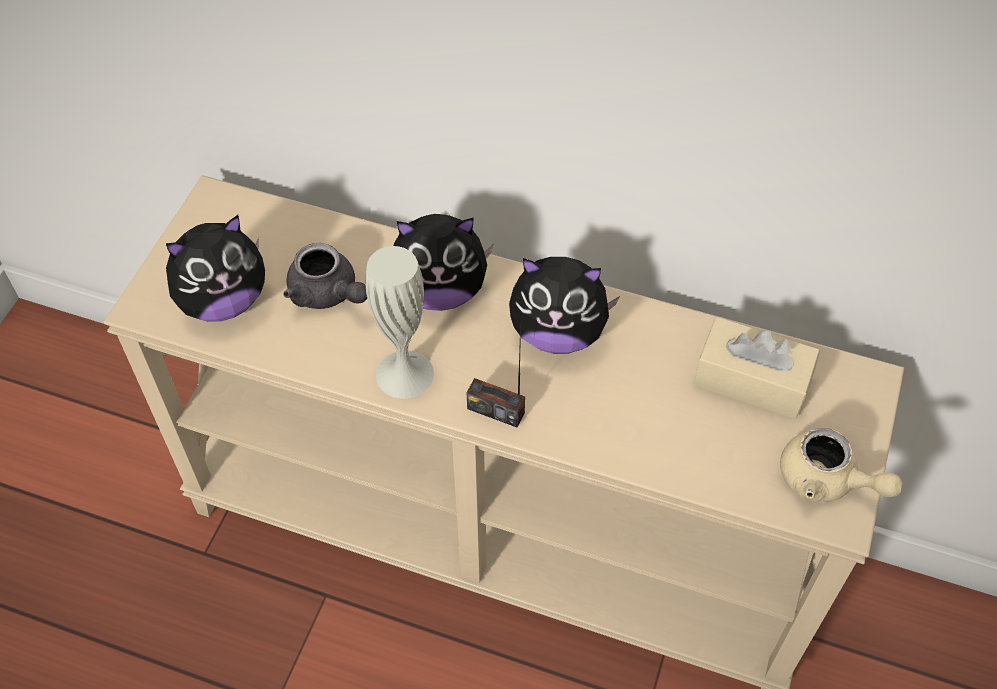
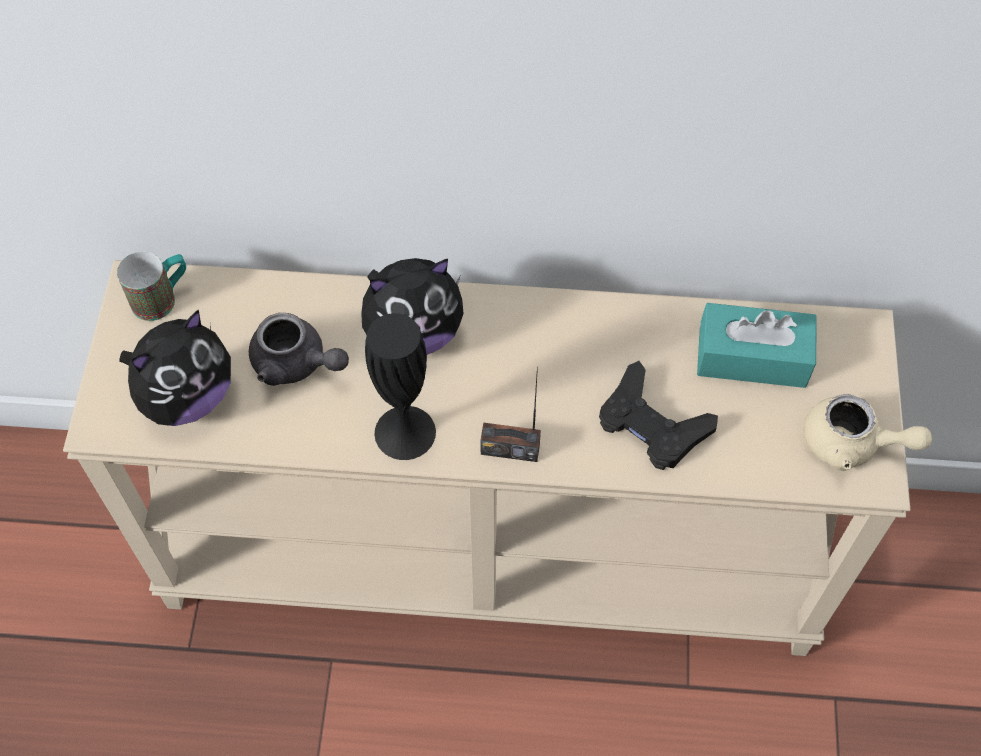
camera: 15 degrees left, 5 degrees up
white vase [366,246,434,399] -> black vase [365,313,436,460]
plush toy [509,257,620,354] -> none
beige tissue box [693,317,820,419] -> turquoise tissue box [697,303,817,388]
none -> mug [117,252,186,321]
none -> black game controller [599,361,718,470]

